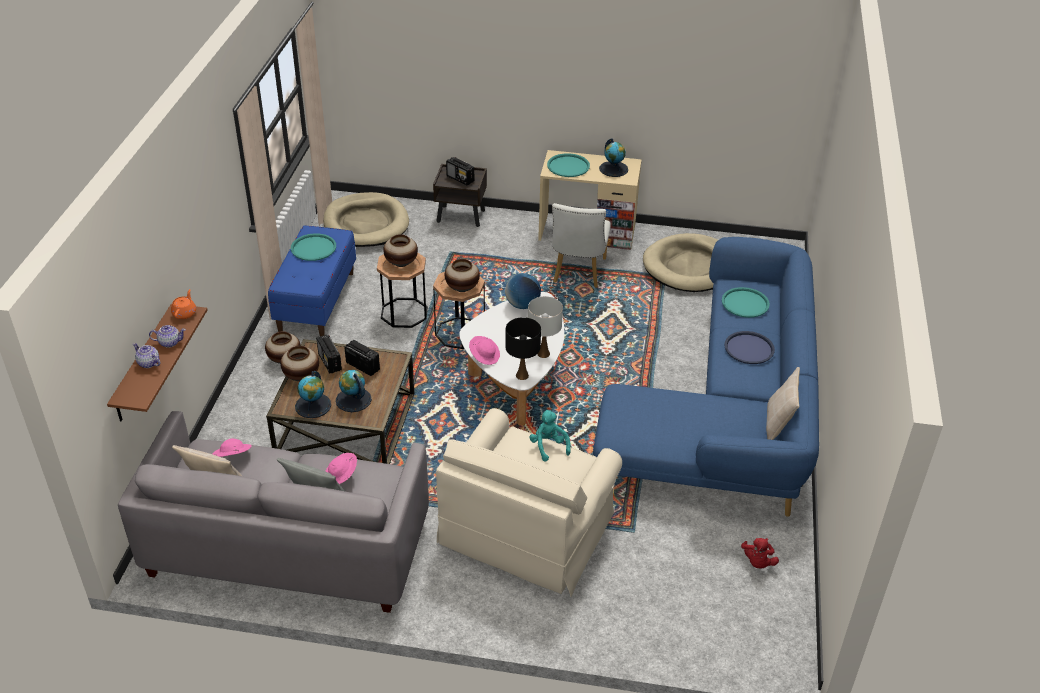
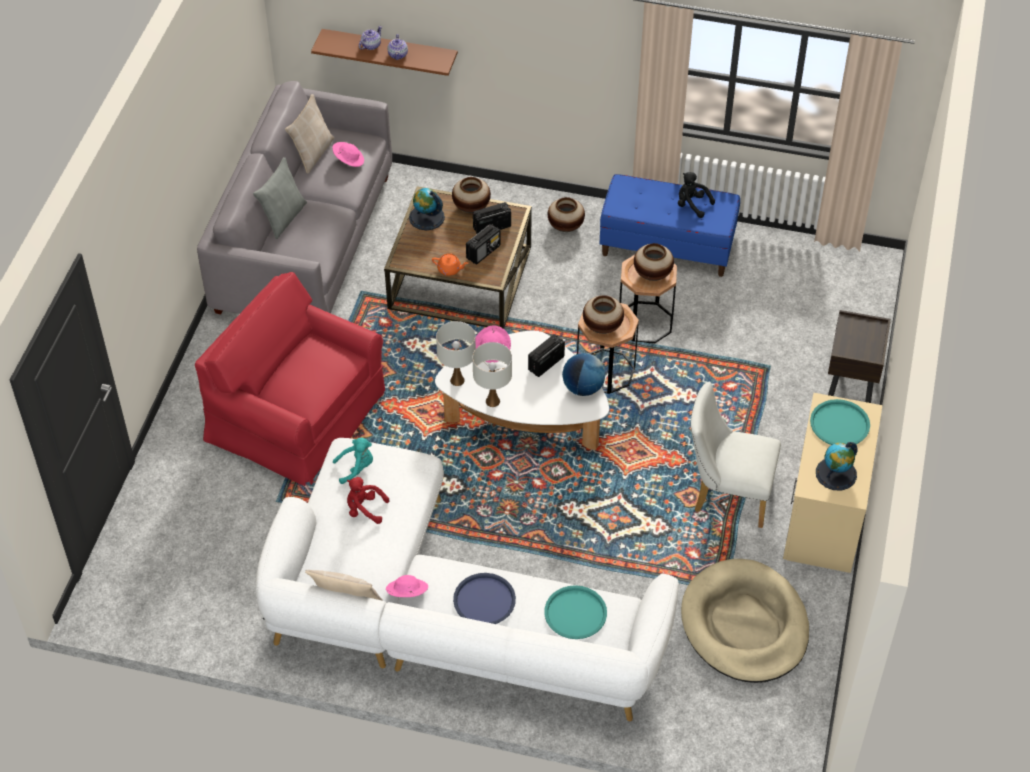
camera: 95 degrees right, 10 degrees up
orange teapot [171,289,196,319] -> orange teapot moved to [432,253,468,276]
turquoise tray [291,233,336,261] -> black plush toy [678,172,715,218]
beige dog bed [323,192,409,247] -> none
pink hat [325,453,357,484] -> pink hat moved to [386,575,428,597]
globe [336,370,372,412] -> none
beige armchair [436,408,622,597] -> red armchair [195,272,385,486]
radio [446,157,474,185] -> radio moved to [528,334,565,377]
black table lamp [505,317,541,380] -> white table lamp [436,321,476,386]
turquoise plush toy [529,410,571,462] -> turquoise plush toy moved to [333,438,373,484]
blue sofa [593,237,819,517] -> white sofa [255,438,679,721]
red plush toy [741,538,779,568] -> red plush toy moved to [347,477,390,524]

